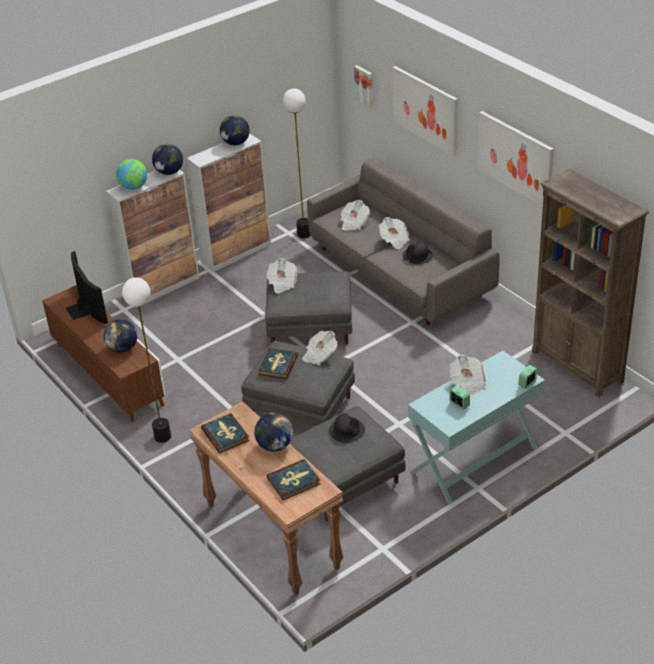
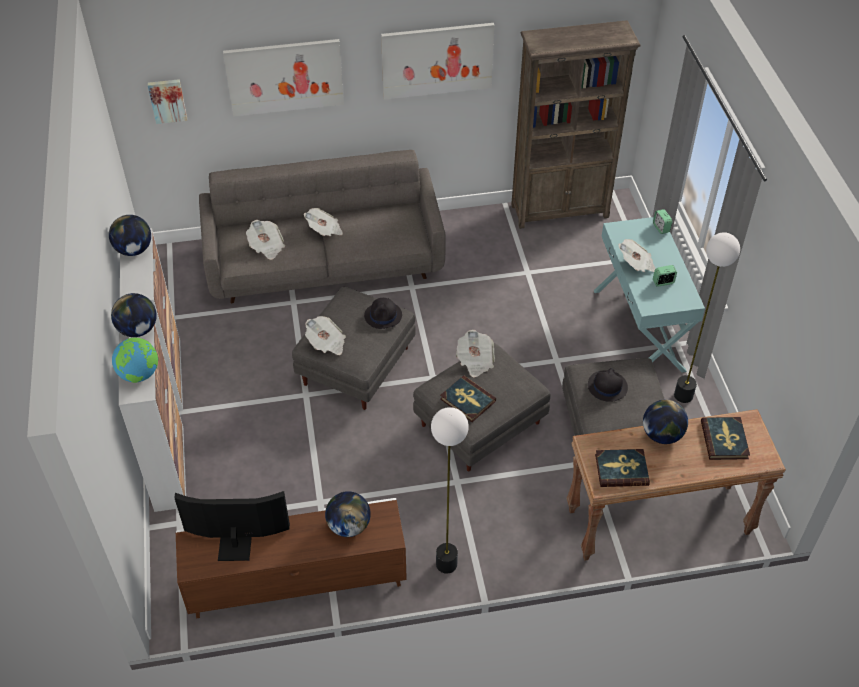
camera: 65 degrees left, 10 degrees up
floor lamp [283,88,311,238] -> floor lamp moved to [674,232,740,403]
black hat [402,241,433,264] -> black hat moved to [364,298,402,329]

